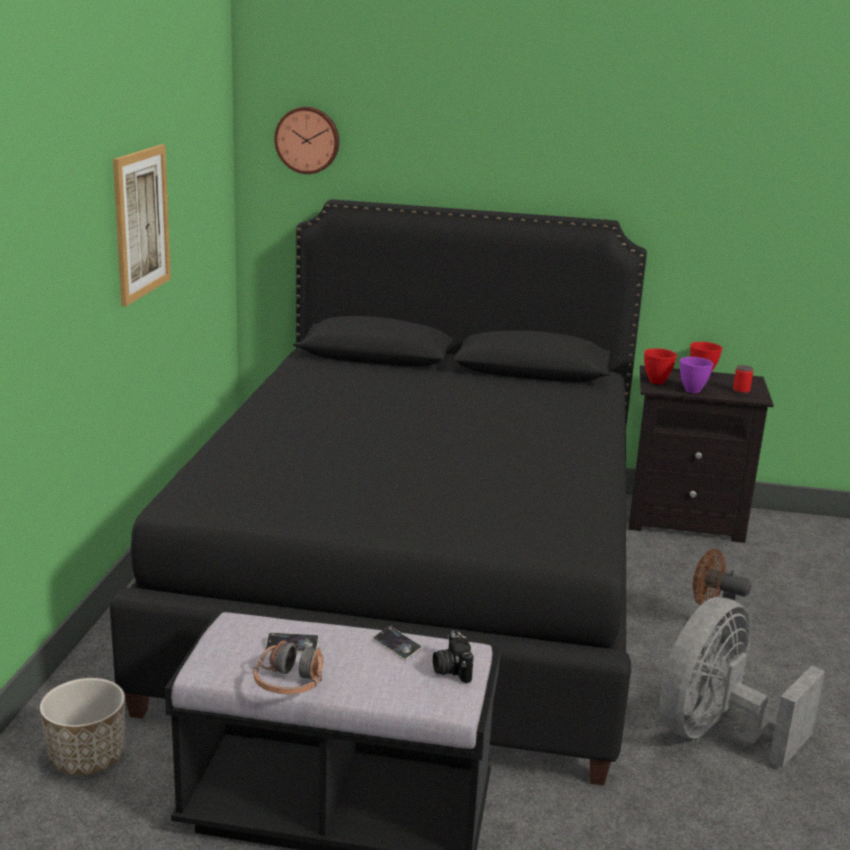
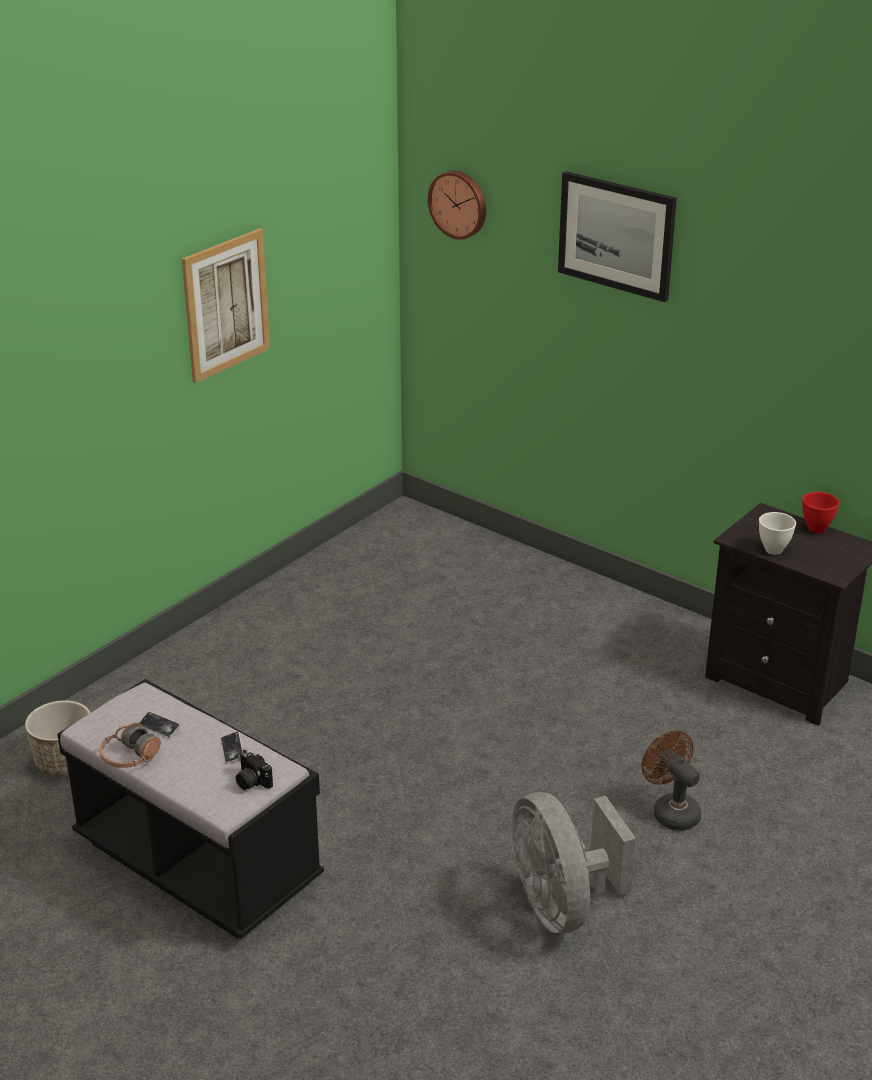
camera: 30 degrees right, 10 degrees up
black bed [110,199,647,785] -> none
camera [433,630,473,683] -> camera turned 60 degrees counterclockwise [236,750,273,790]
red bowl [644,348,677,384] -> none
grey fan [660,597,825,768] -> grey fan turned 90 degrees counterclockwise [512,792,636,933]
purple bowl [680,357,713,393] -> white bowl [759,512,796,555]
can [733,365,753,394] -> none
none -> picture [558,171,677,302]

